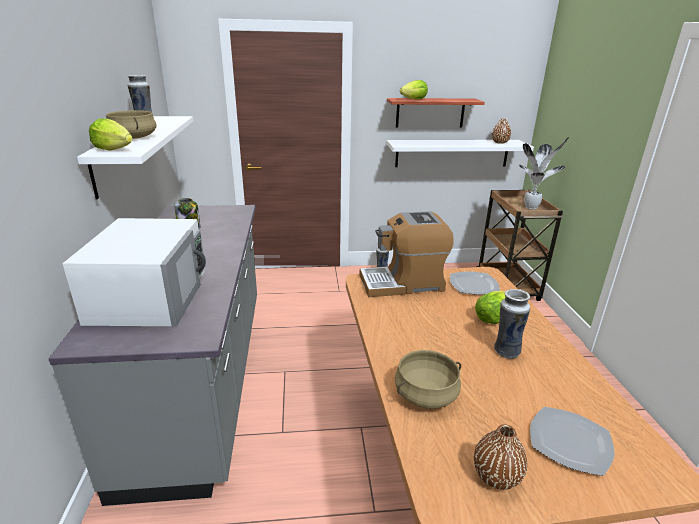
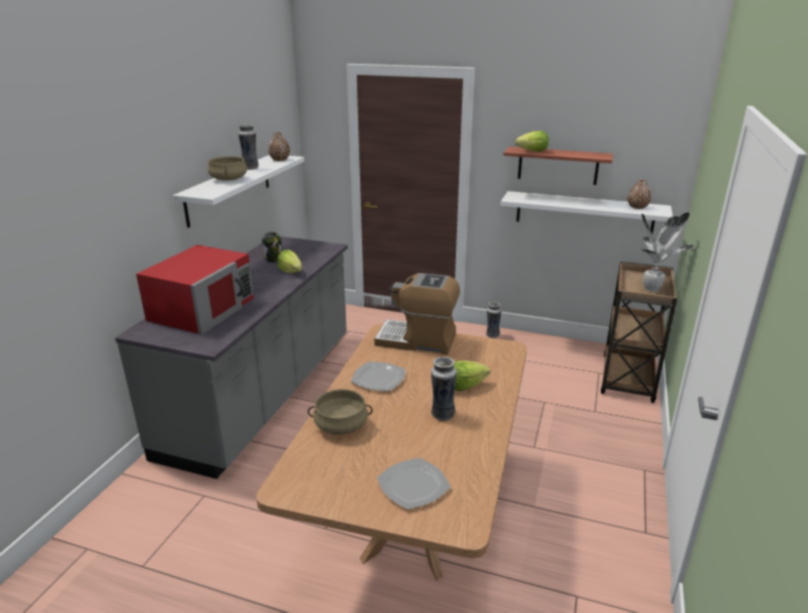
camera: 25 degrees right, 0 degrees up
white microwave [62,218,206,327] -> red microwave [136,245,254,334]
lettuce [89,118,133,151] -> lettuce moved to [277,250,302,273]
plate [450,271,500,295] -> plate moved to [351,361,406,391]
brown vase [474,424,527,490] -> brown vase moved to [268,132,290,161]

